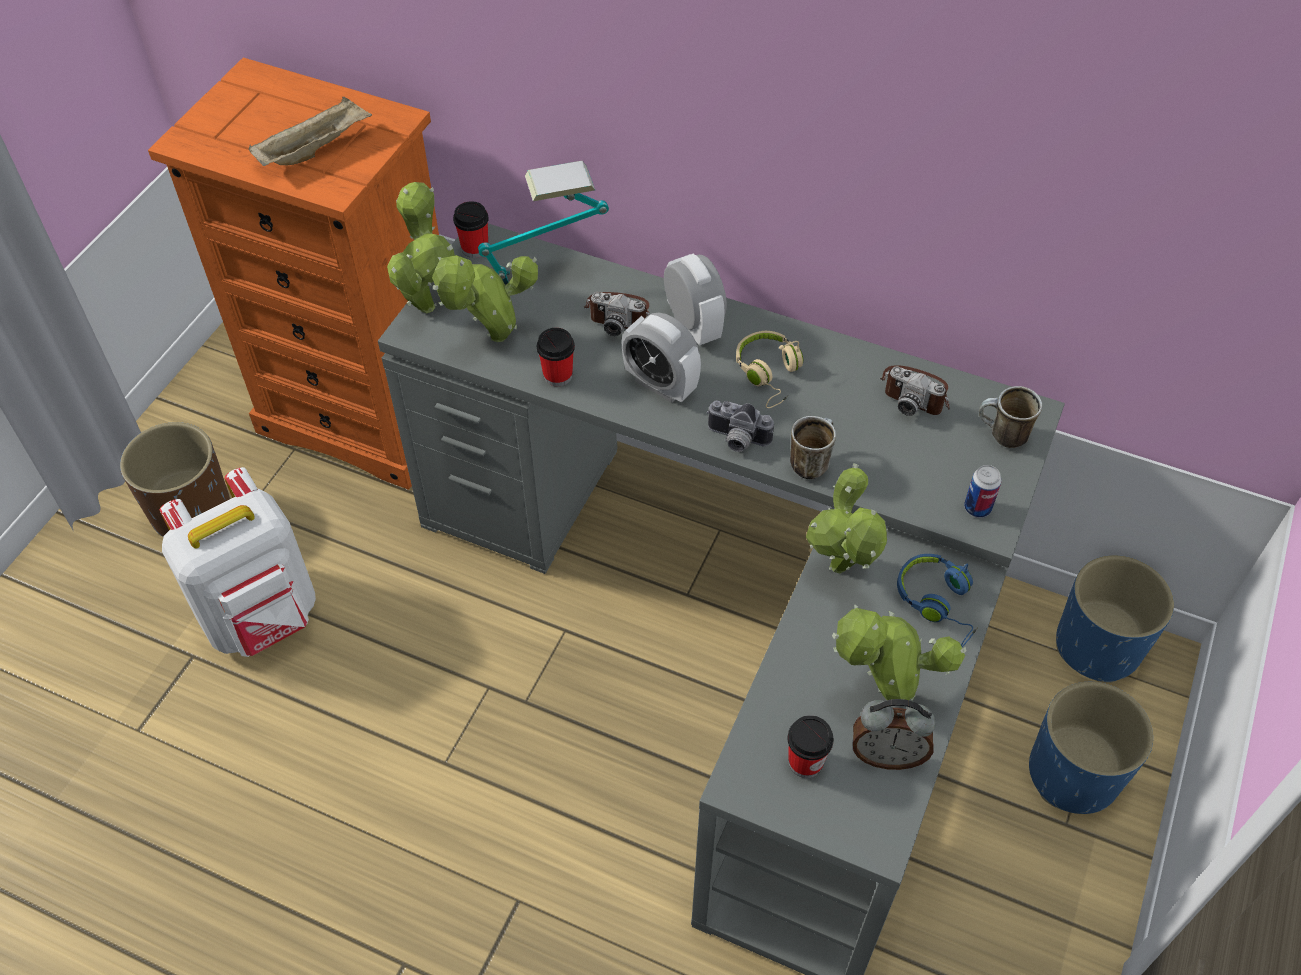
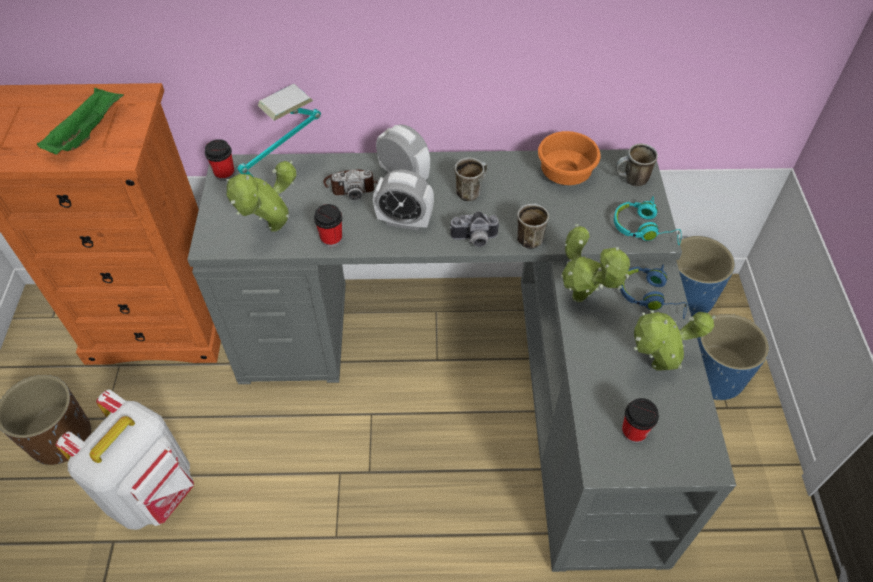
camera: 25 degrees left, 0 degrees up
beige tray [249,97,372,166] -> green tray [37,88,124,154]
potted plant [387,182,455,313] -> none
beige headphones [736,331,803,408] -> mug [455,157,488,201]
alarm clock [853,699,936,770] -> none
camera [880,365,950,416] -> orange bowl [538,131,601,185]
can [964,465,1001,518] -> turquoise headphones [614,196,682,245]

